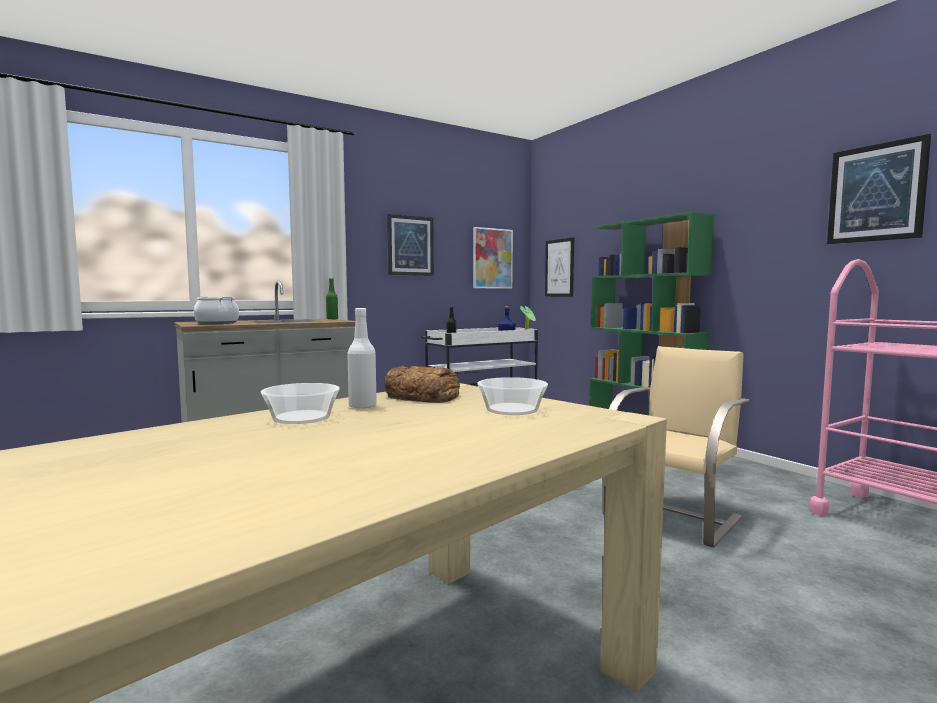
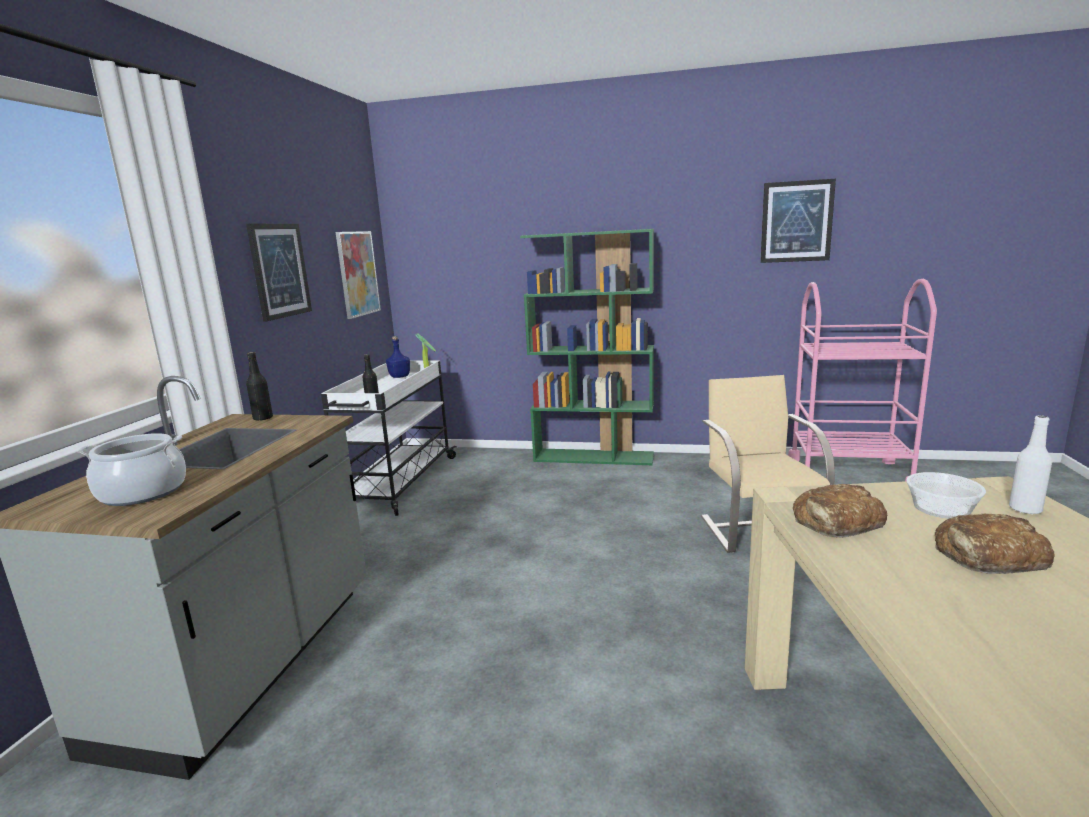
camera: 45 degrees left, 10 degrees up
bowl [261,383,340,424] -> none
green bottle [326,278,338,320] -> black bottle [246,352,273,421]
white bottle [348,308,377,409] -> white bottle moved to [1009,416,1052,514]
picture [545,238,574,297] -> none
none -> bread [935,513,1054,574]

